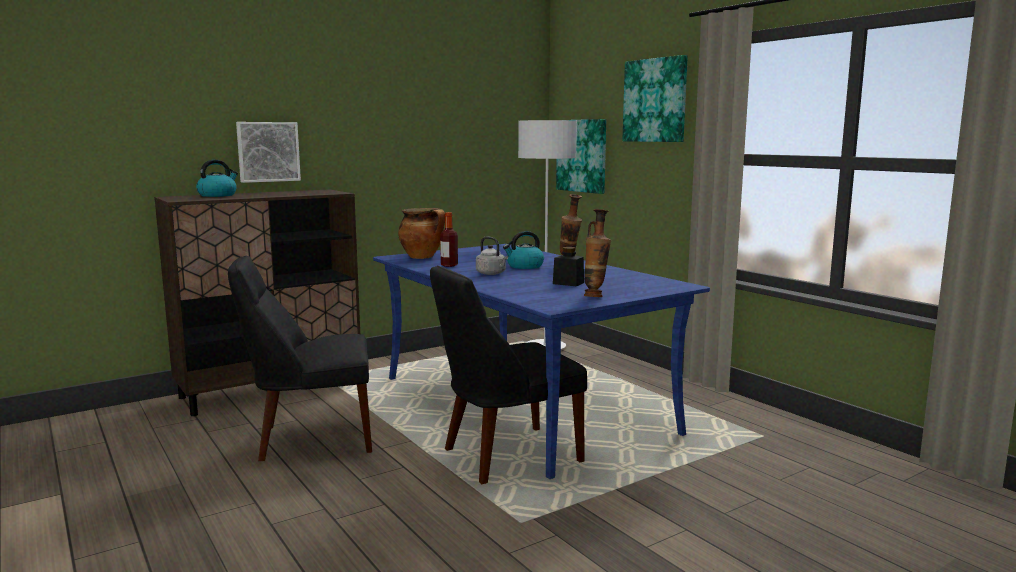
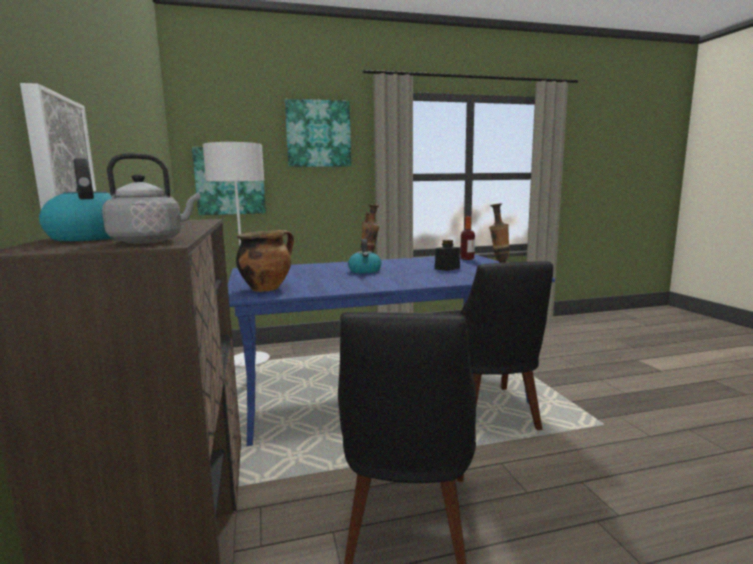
camera: 70 degrees left, 0 degrees up
bottle [440,212,458,267] -> bottle moved to [460,216,475,260]
grey kettle [476,236,508,275] -> grey kettle moved to [102,153,200,244]

